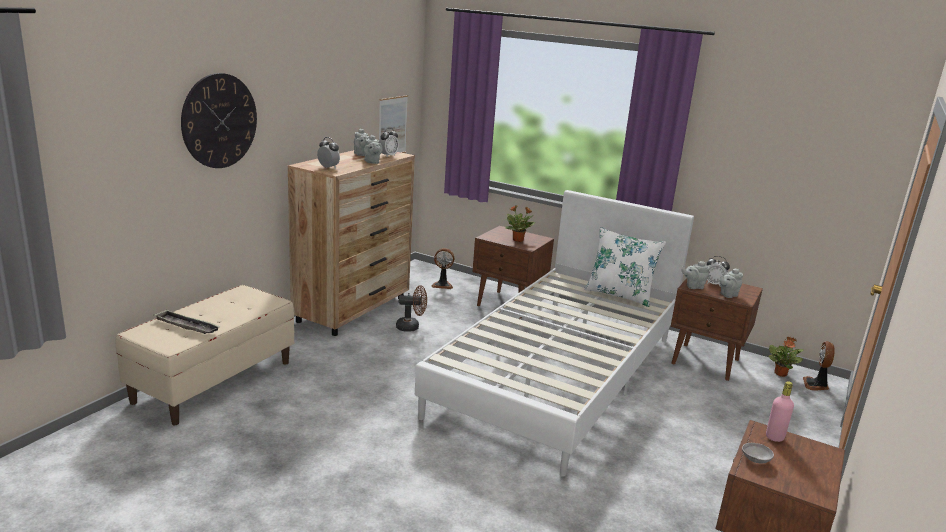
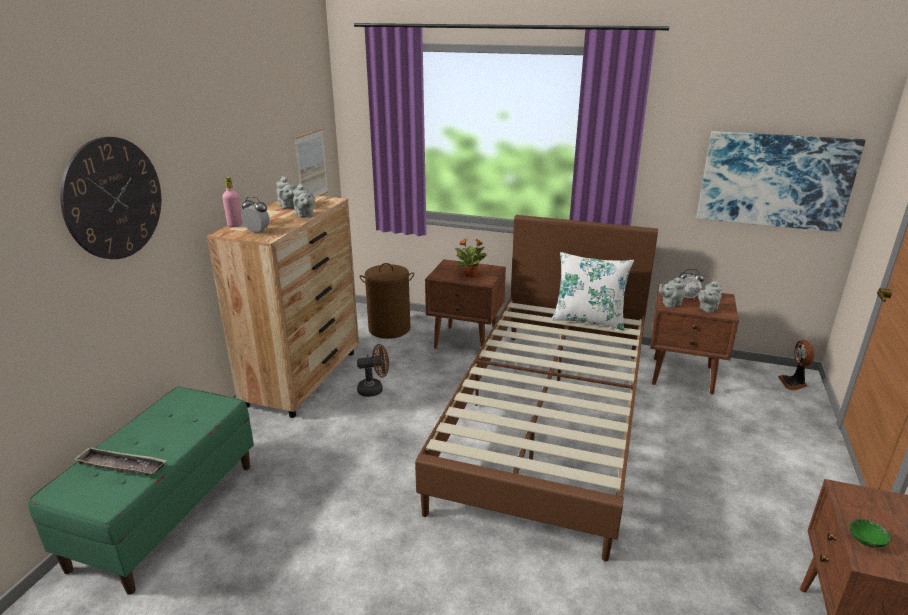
camera: 10 degrees left, 5 degrees up
beige bench [116,285,294,425] -> green bench [28,387,254,595]
alarm clock [379,128,399,156] -> none
white bed [415,190,694,477] -> brown bed [415,215,658,561]
fan [431,248,454,289] -> brown laundry basket [359,263,414,339]
grey bowl [742,443,774,463] -> green bowl [850,519,891,547]
pink bottle [766,381,794,442] -> pink bottle moved to [222,177,243,227]
potted plant [769,337,804,377] -> none
none -> picture [697,131,865,232]

